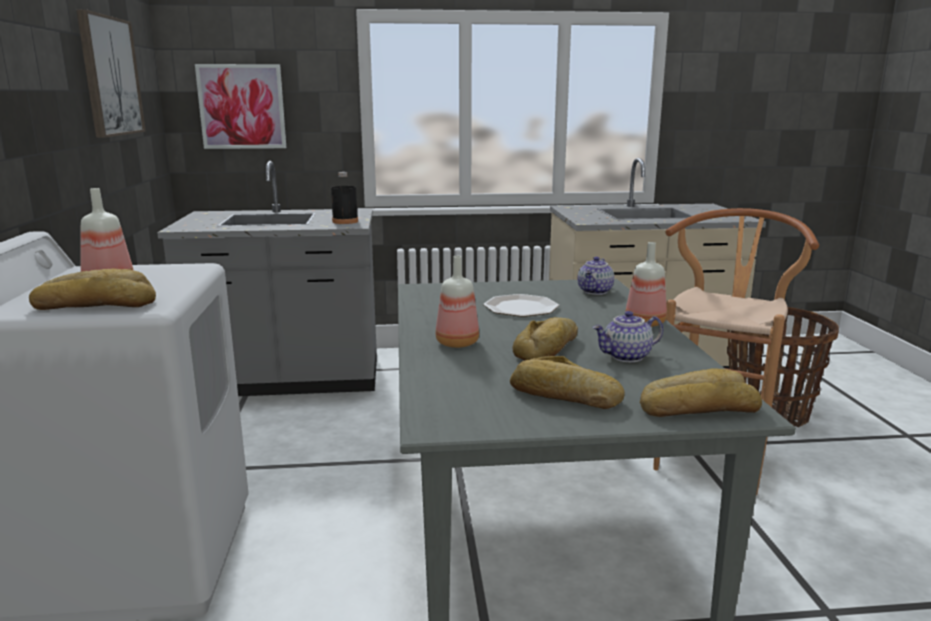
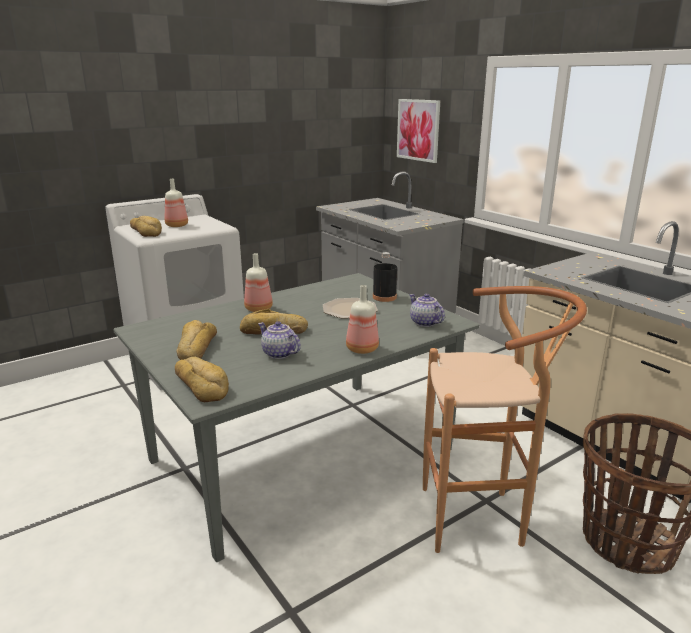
camera: 60 degrees right, 5 degrees up
picture [76,9,146,138] -> none
black bottle [331,172,358,224] -> black bottle moved to [373,252,397,302]
teapot [578,257,614,295] -> teapot turned 60 degrees clockwise [409,294,445,327]

